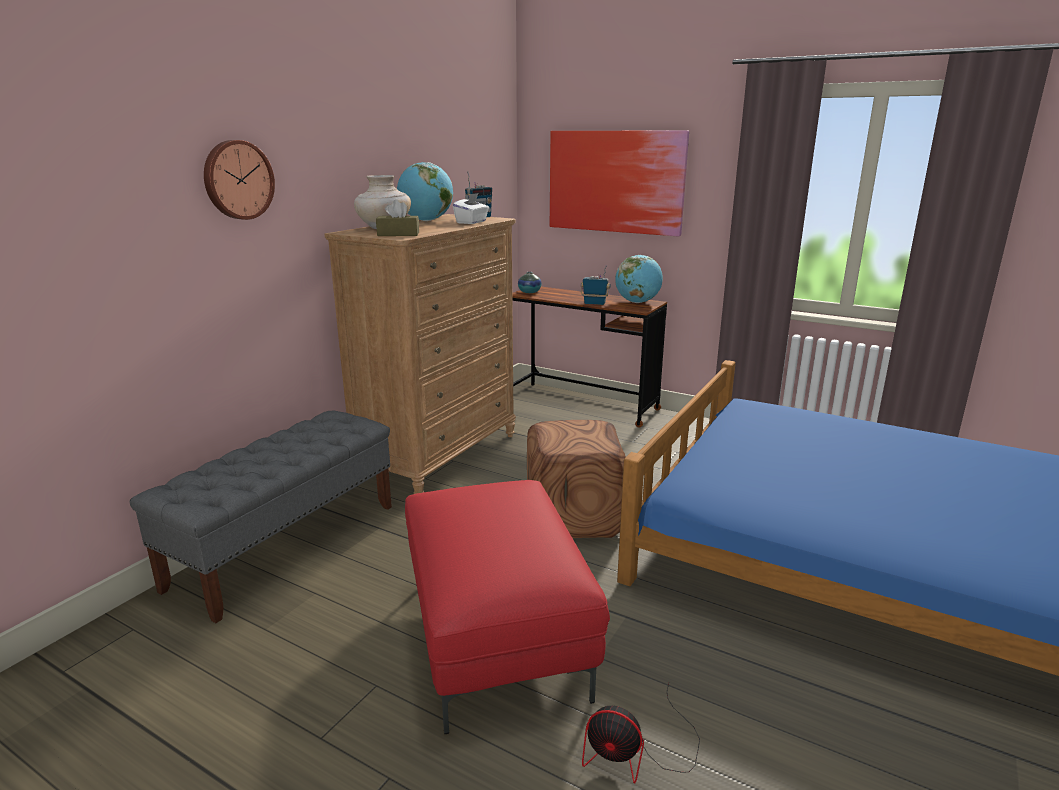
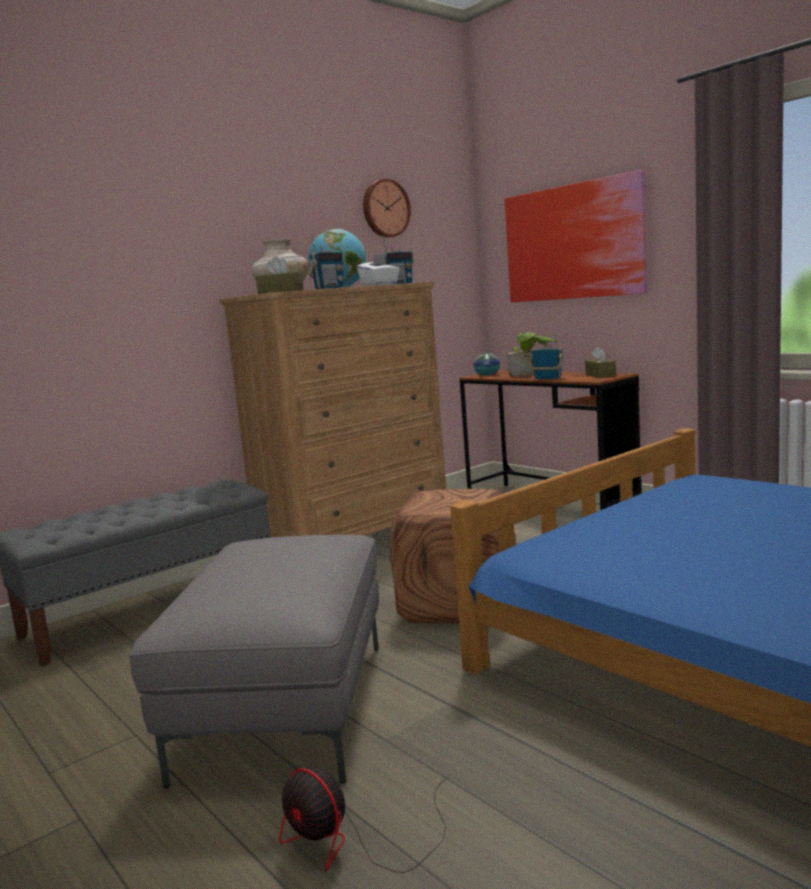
camera: 20 degrees right, 10 degrees down
wall clock [204,140,275,220] -> wall clock moved to [363,179,411,238]
red ottoman [405,480,610,734] -> grey ottoman [129,535,379,788]
globe [615,255,663,303] -> brown tissue box [585,346,616,378]
none -> radio [308,233,343,289]
none -> potted plant [507,332,558,377]

